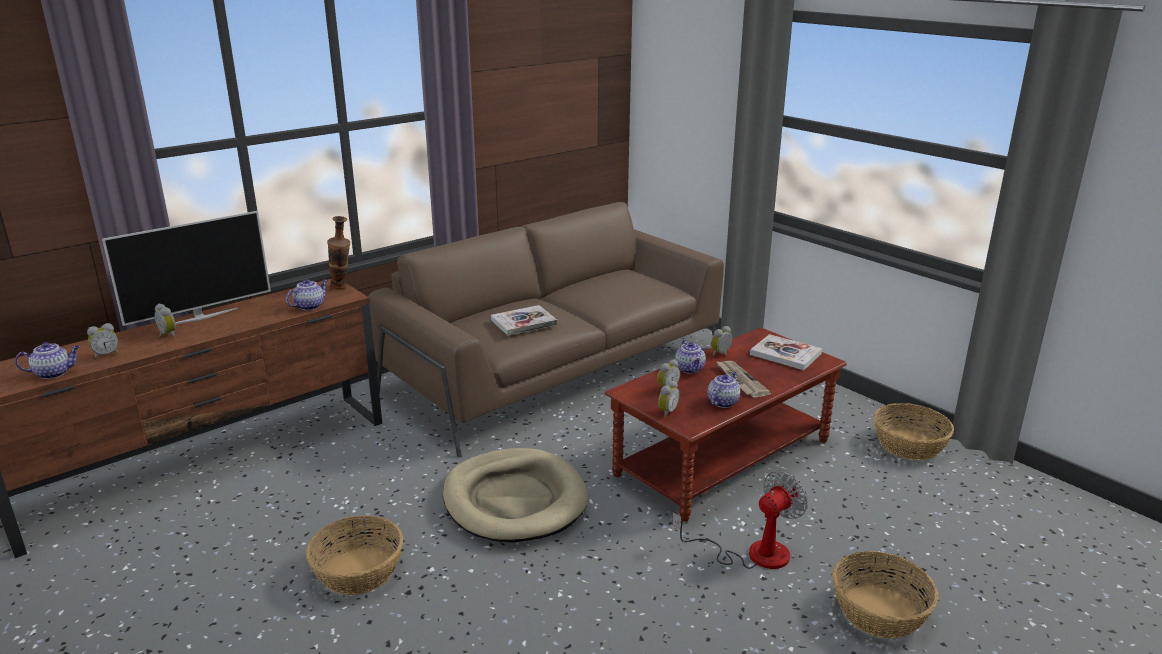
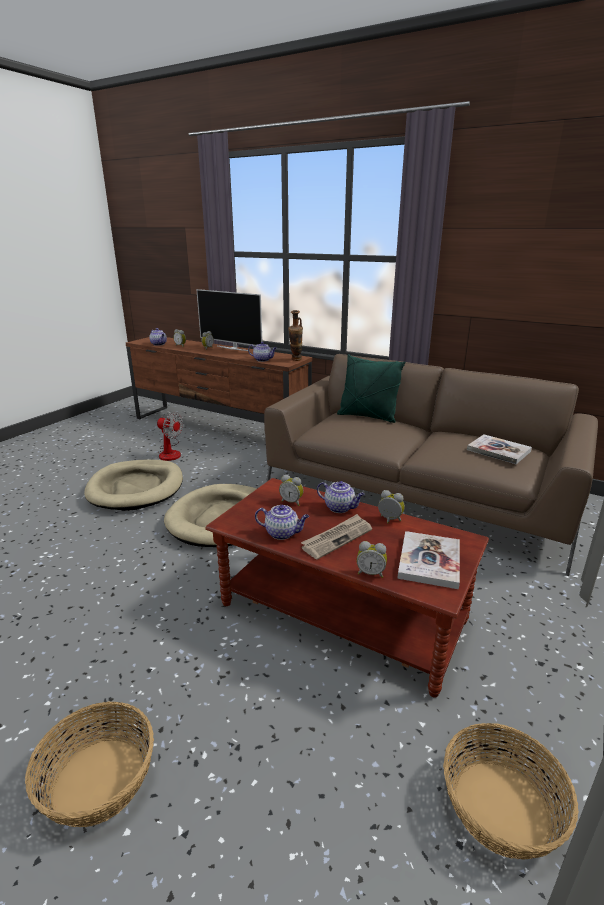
camera: 70 degrees right, 0 degrees up
basket [306,515,403,595] -> beige dog bed [84,459,183,511]
book [491,305,557,336] -> book moved to [467,434,532,464]
alarm clock [658,380,680,417] -> alarm clock moved to [357,541,387,578]
fan [672,471,808,569] -> fan moved to [157,412,183,461]
teapot [675,340,706,374] -> teapot turned 120 degrees counterclockwise [317,481,365,513]
none -> green pillow [337,354,406,423]

